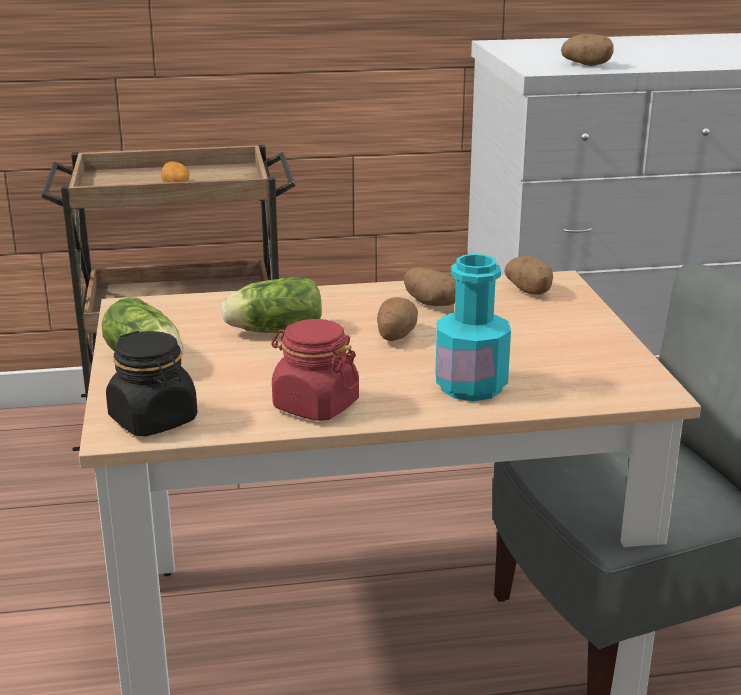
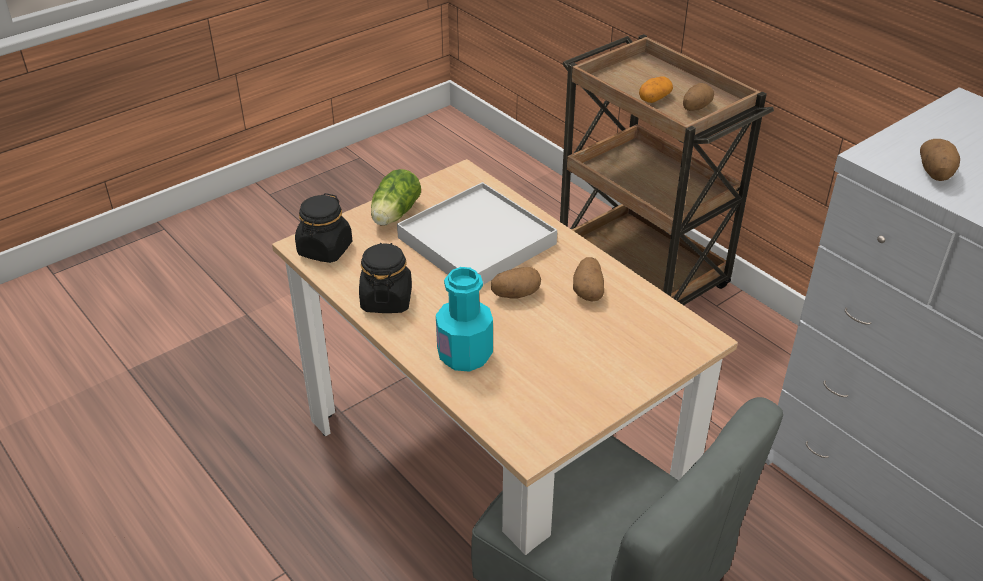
camera: 60 degrees right, 15 degrees up
lettuce [221,277,322,333] -> white tray [397,182,557,285]
red jar [272,319,359,421] -> black jar [359,243,412,313]
potato [504,256,553,295] -> potato moved to [683,83,714,111]

